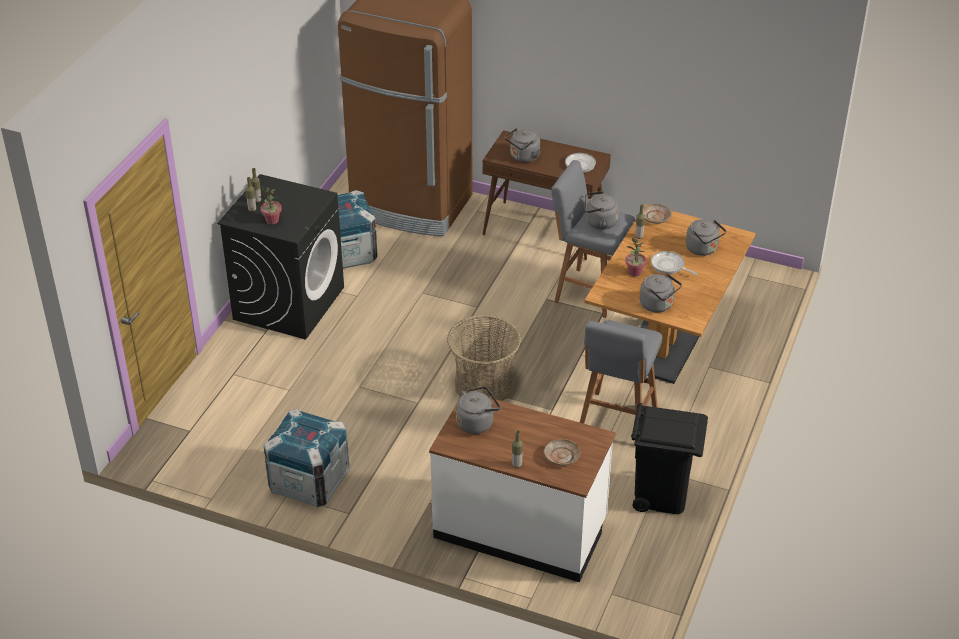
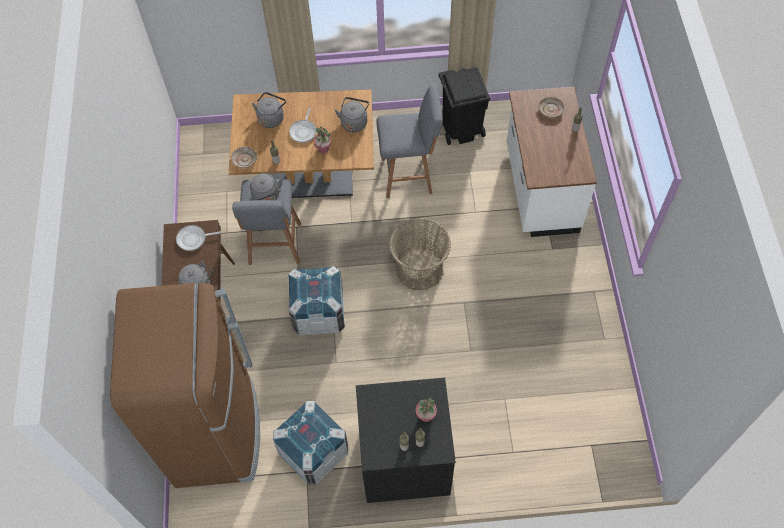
camera: 115 degrees left, 20 degrees up
crate [263,409,350,507] -> crate moved to [288,266,345,336]
grey kettle [456,386,500,434] -> none

